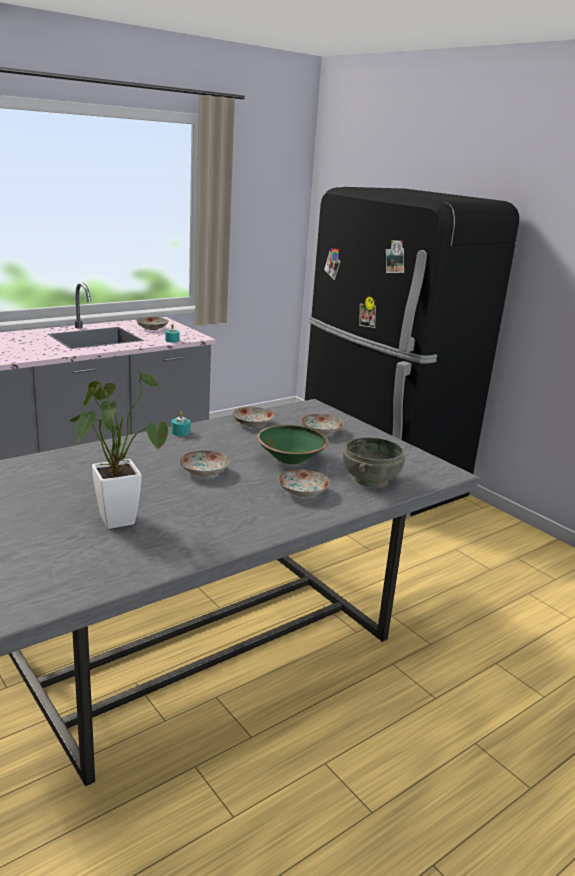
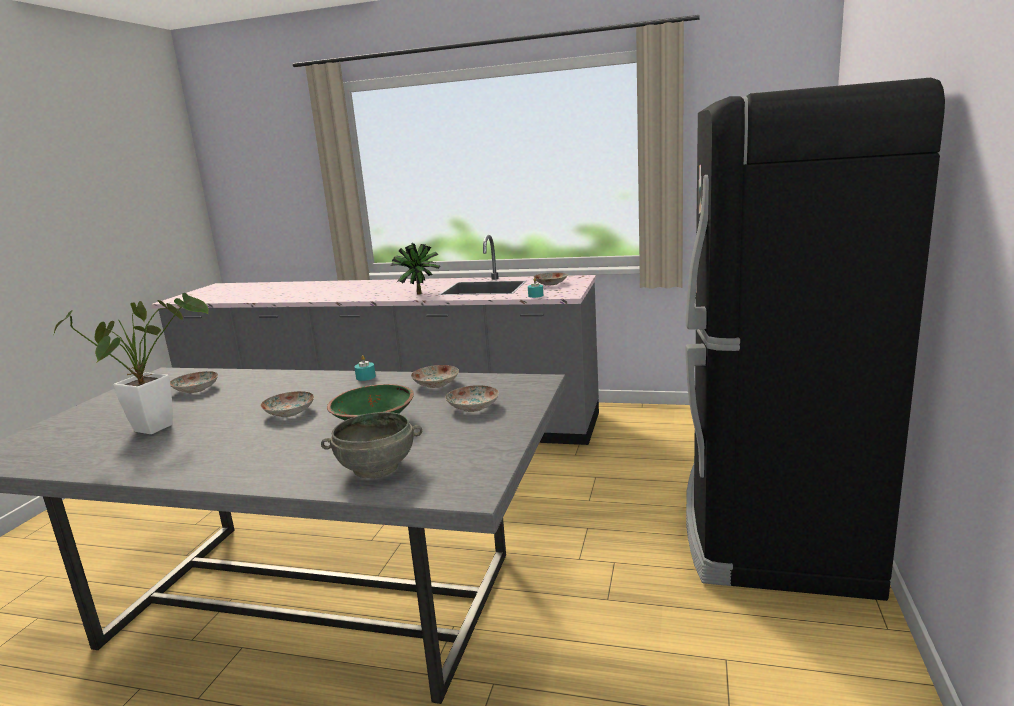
camera: 55 degrees right, 5 degrees down
plate [278,469,330,497] -> plate moved to [170,371,218,393]
none -> potted plant [391,243,441,295]

